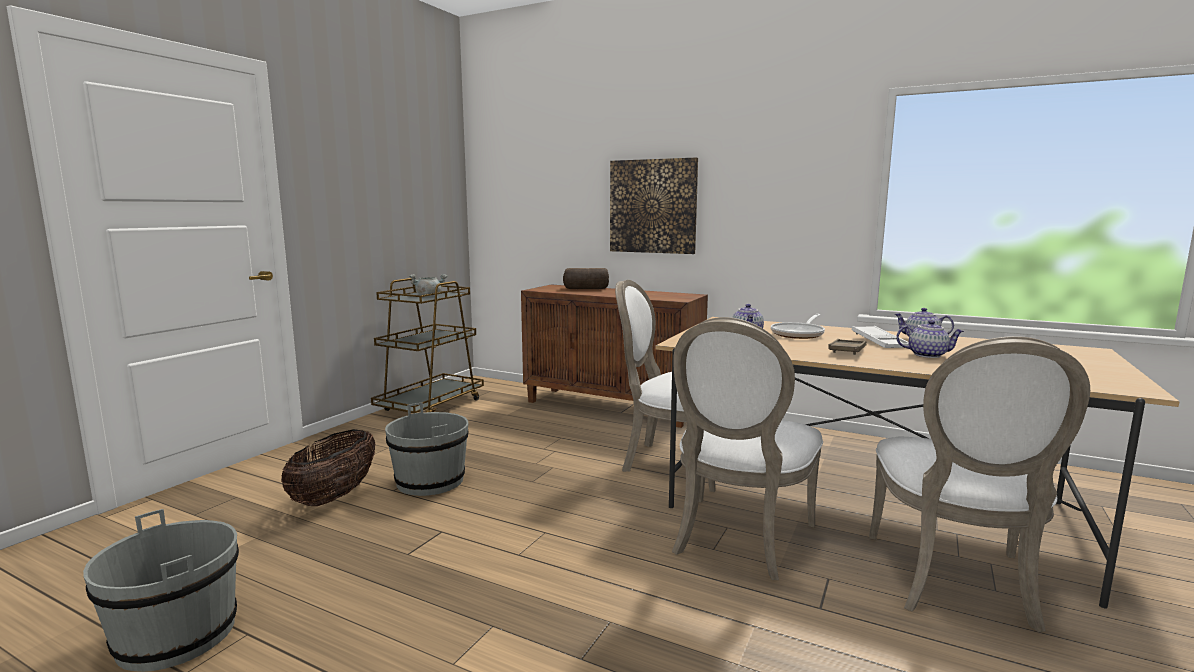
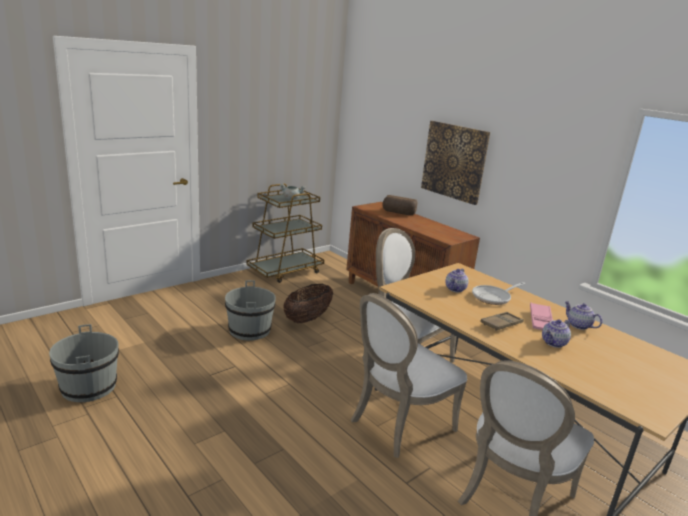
camera: 20 degrees right, 10 degrees up
basket [281,429,376,506] -> basket moved to [283,284,333,324]
white tray [852,326,909,348] -> pink tray [530,302,553,330]
teapot [896,320,964,358] -> teapot turned 105 degrees clockwise [542,319,571,348]

